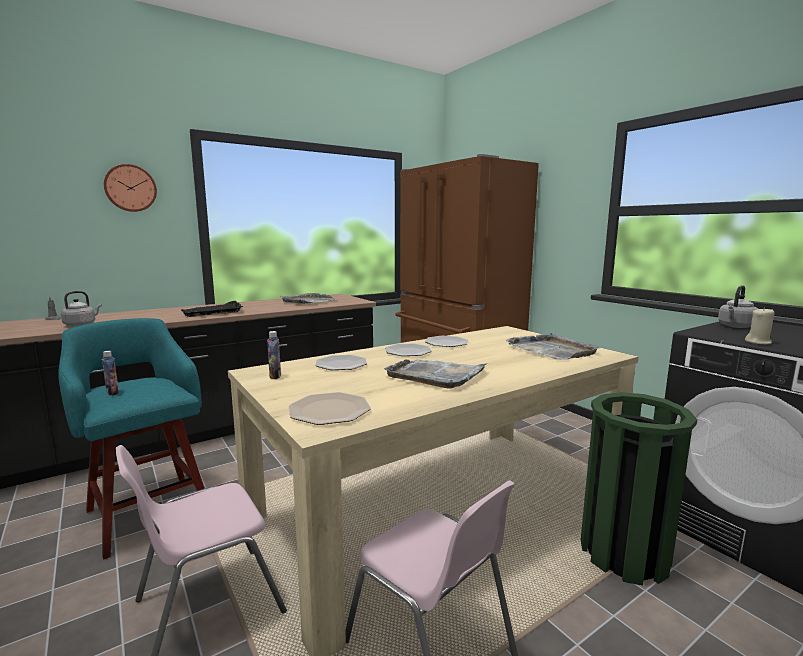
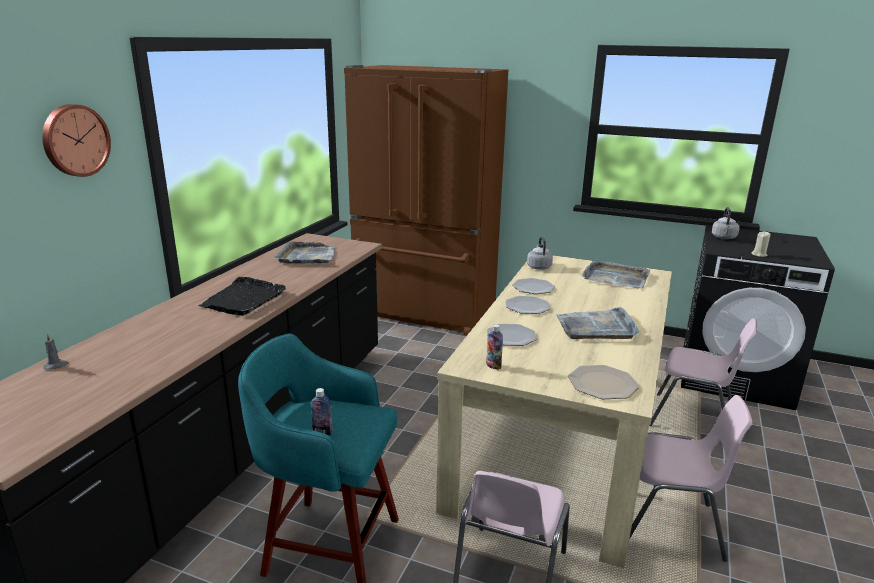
camera: 35 degrees left, 10 degrees up
grey kettle [61,291,102,326] -> grey kettle moved to [527,237,553,270]
green trash can [581,392,697,585] -> pink chair [649,318,757,426]

